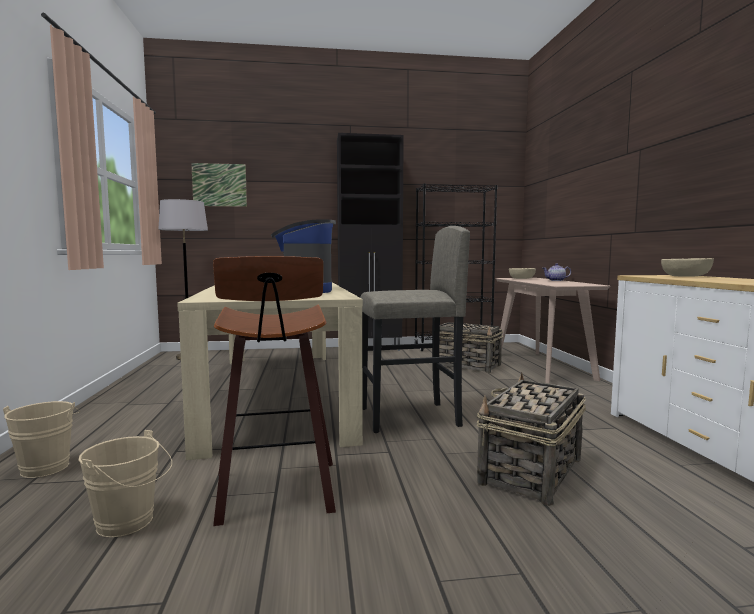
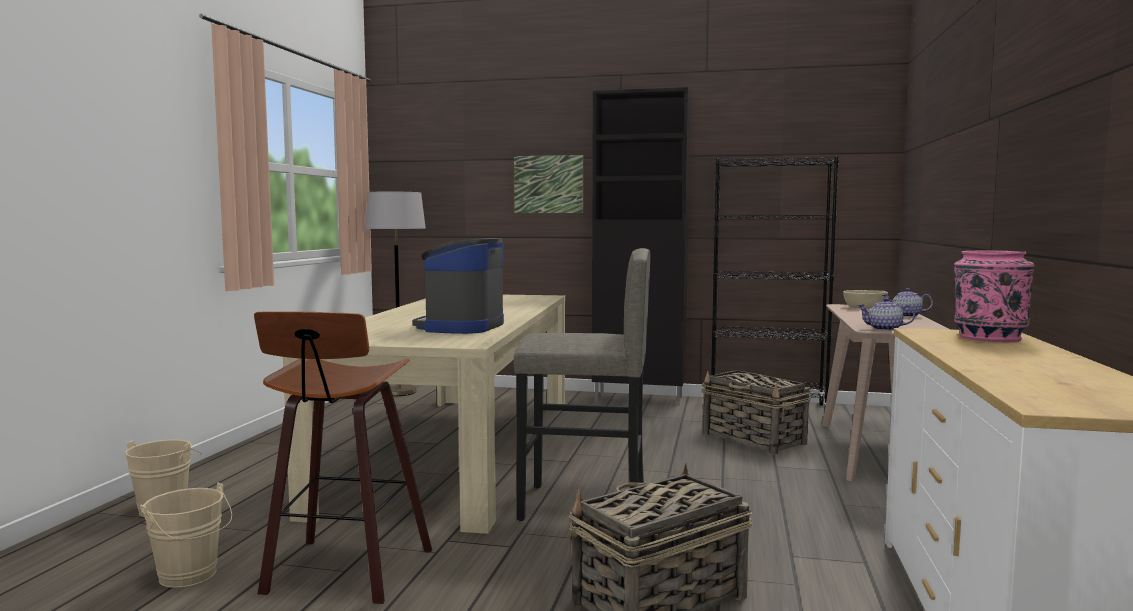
camera: 20 degrees right, 0 degrees up
picture [191,163,247,207] -> picture moved to [514,155,583,213]
beige bowl [661,258,714,277] -> pink vase [954,250,1034,342]
none -> teapot [857,298,915,331]

